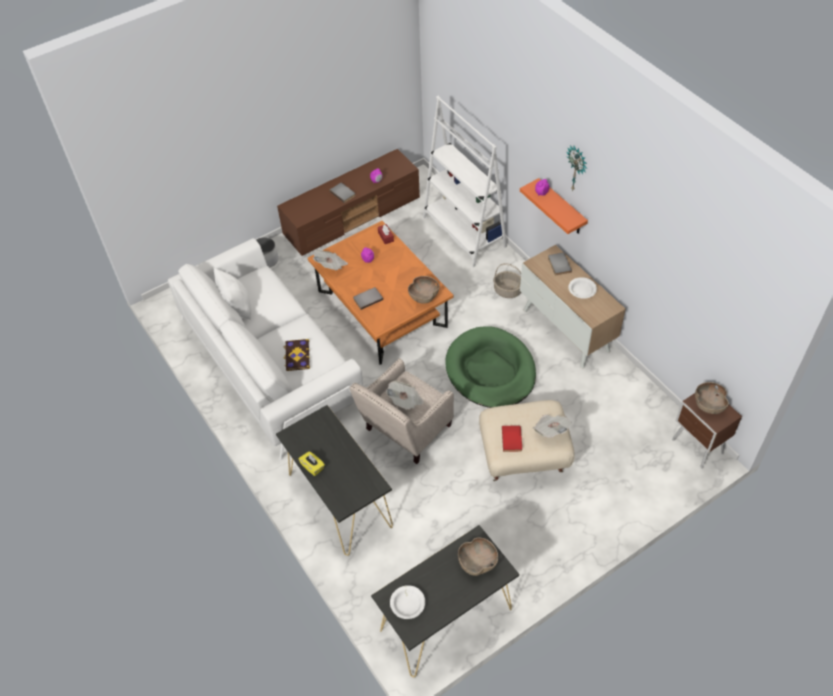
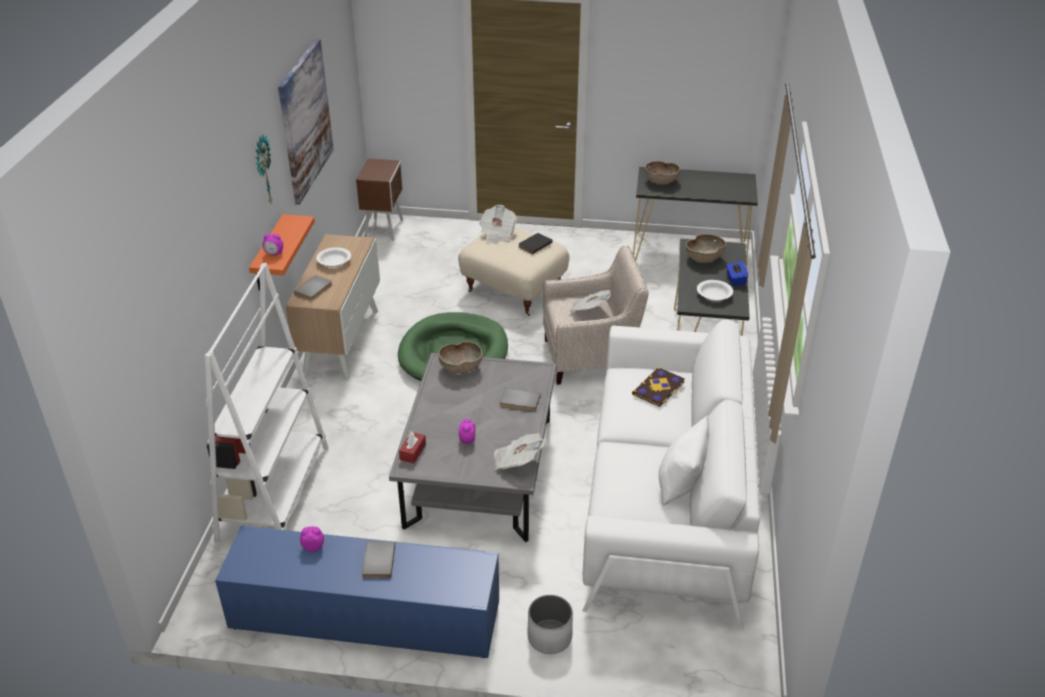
camera: 140 degrees left, 15 degrees down
brown tv stand [277,149,420,256] -> blue tv stand [215,526,499,658]
yellow tissue box [298,451,325,476] -> blue tissue box [726,261,748,285]
orange coffee table [308,221,453,364] -> grey coffee table [389,353,557,542]
white bowl [390,585,425,619] -> white bowl moved to [697,280,733,301]
basket [493,263,521,298] -> none
red book [502,426,522,452] -> black book [519,233,553,254]
brown bowl [695,382,729,414] -> brown bowl moved to [685,234,726,263]
none -> picture [278,39,334,205]

